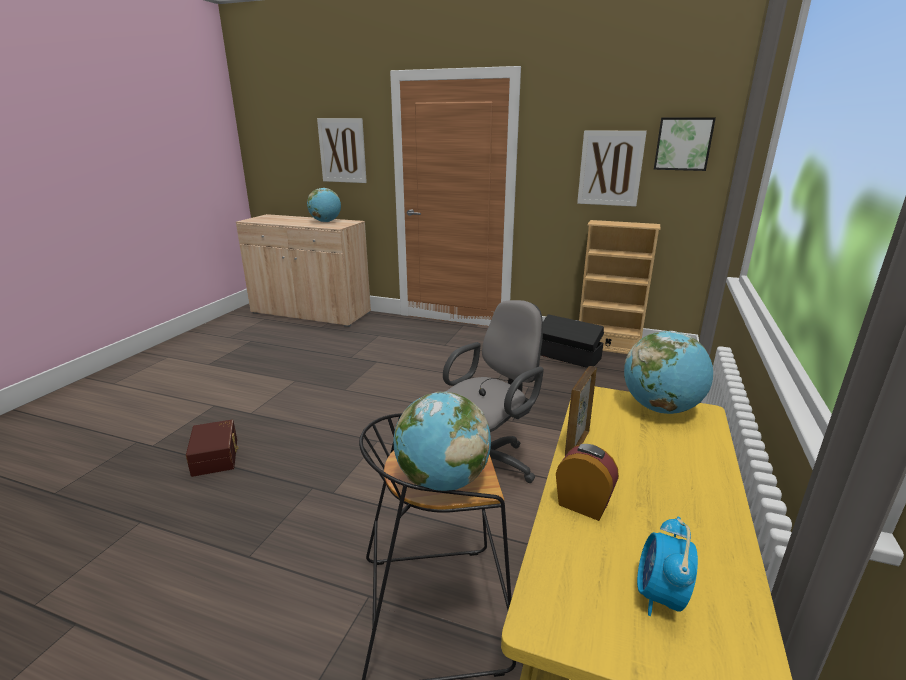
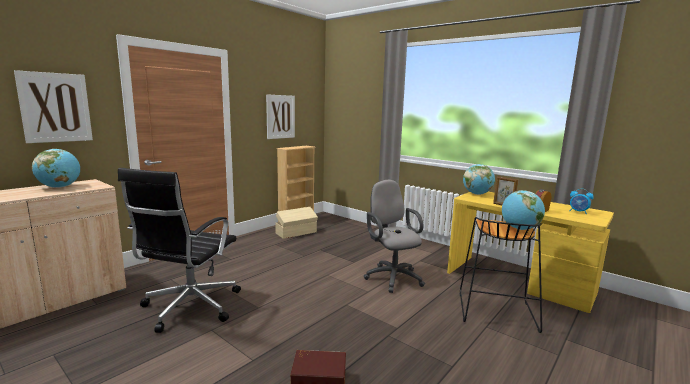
camera: 70 degrees left, 10 degrees down
black storage box [540,314,604,368] -> beige storage box [275,207,318,239]
picture [654,117,716,171] -> none
none -> black office chair [118,168,241,333]

